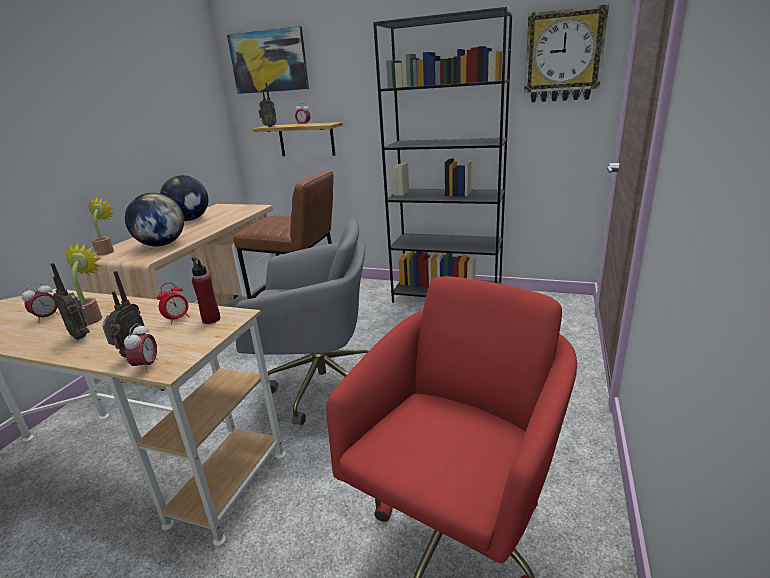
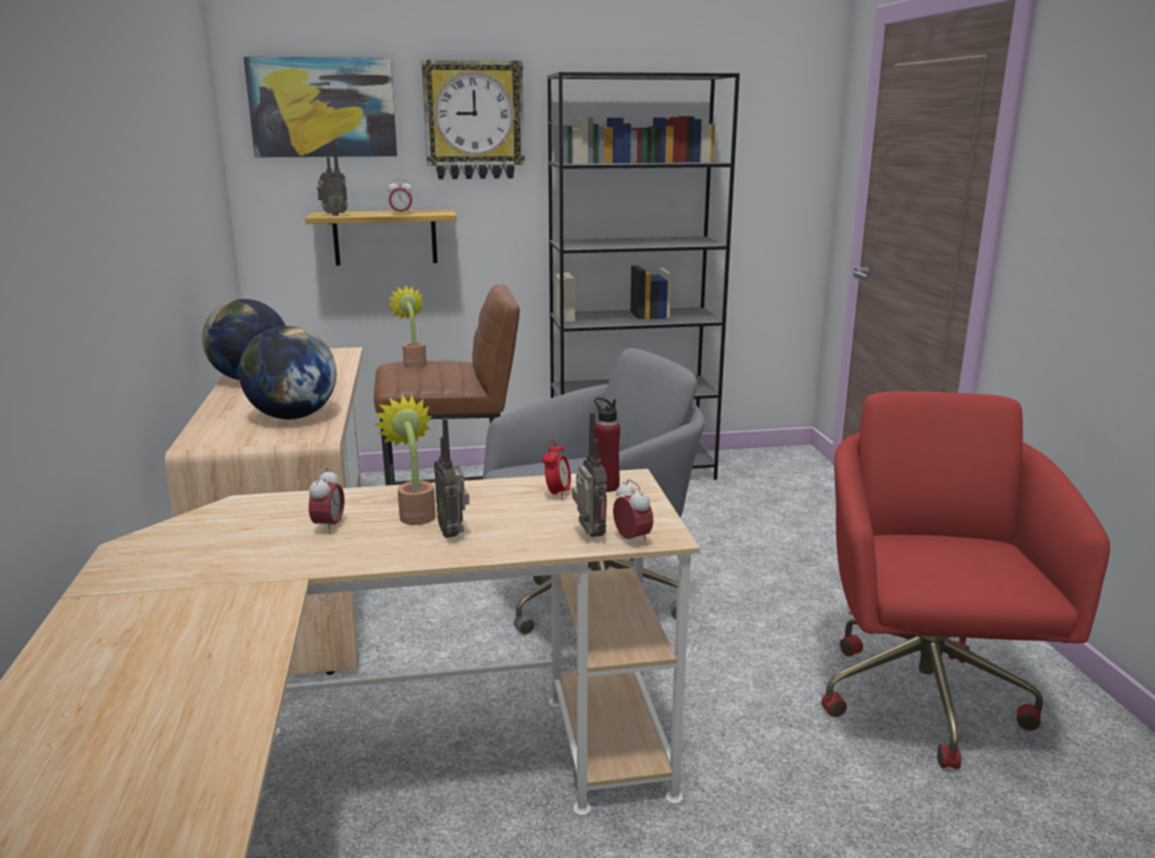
camera: 30 degrees left, 5 degrees down
radio [50,263,90,340] -> radio turned 60 degrees clockwise [434,418,469,538]
potted plant [88,198,114,256] -> potted plant moved to [388,285,427,367]
wall clock [524,5,609,102] -> wall clock moved to [422,60,525,179]

